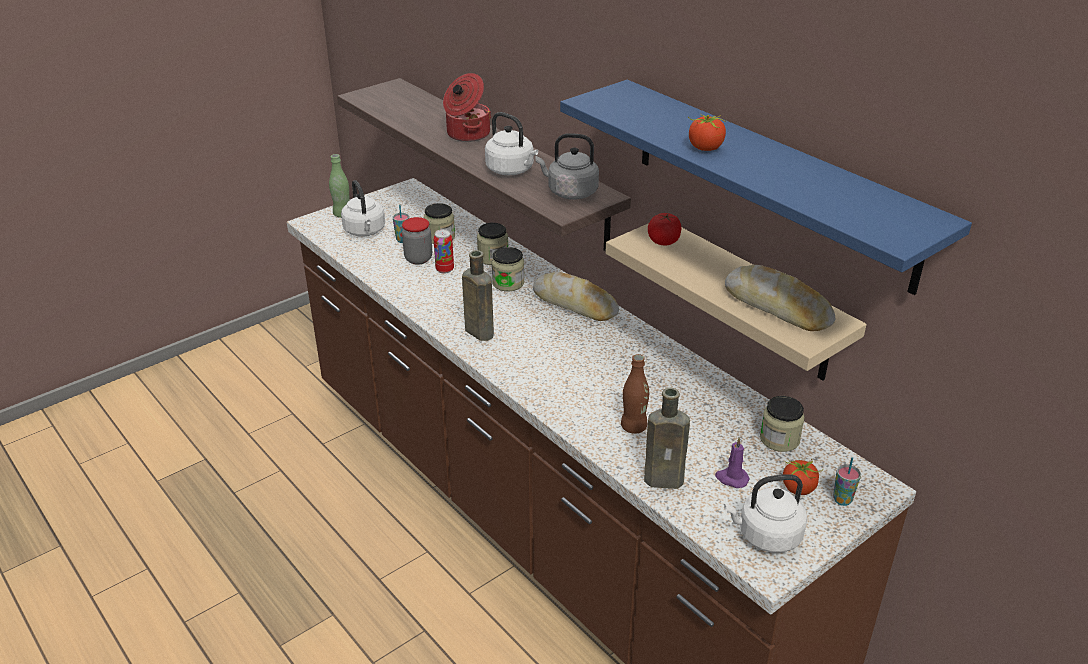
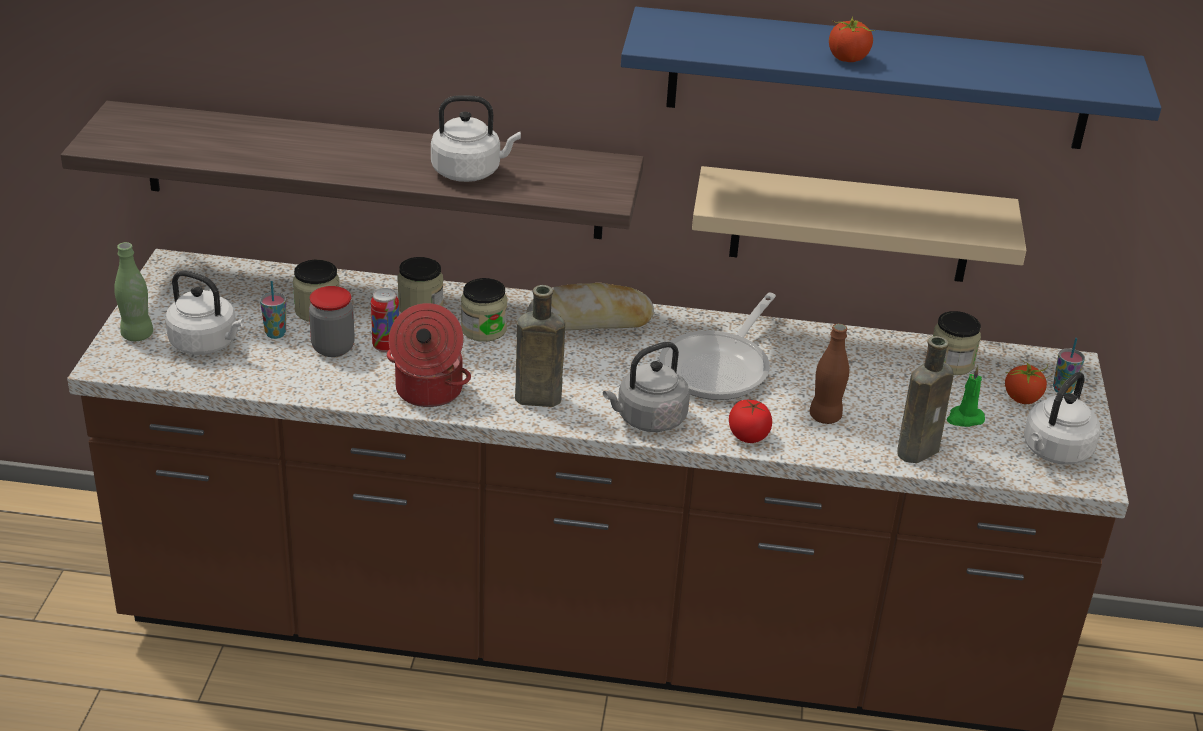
camera: 45 degrees left, 0 degrees up
cooking pot [443,73,491,142] -> cooking pot moved to [387,303,471,407]
grey kettle [536,133,599,199] -> grey kettle moved to [603,342,690,432]
tomato [648,213,681,245] -> tomato moved to [729,400,772,443]
purple candle [715,437,750,488] -> green candle [947,366,985,427]
bread [725,265,835,331] -> none
none -> frying pan [659,293,776,400]

